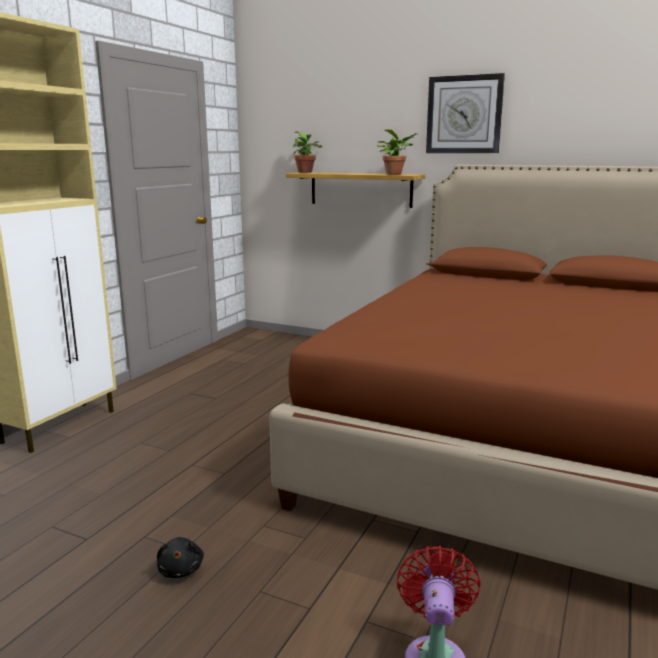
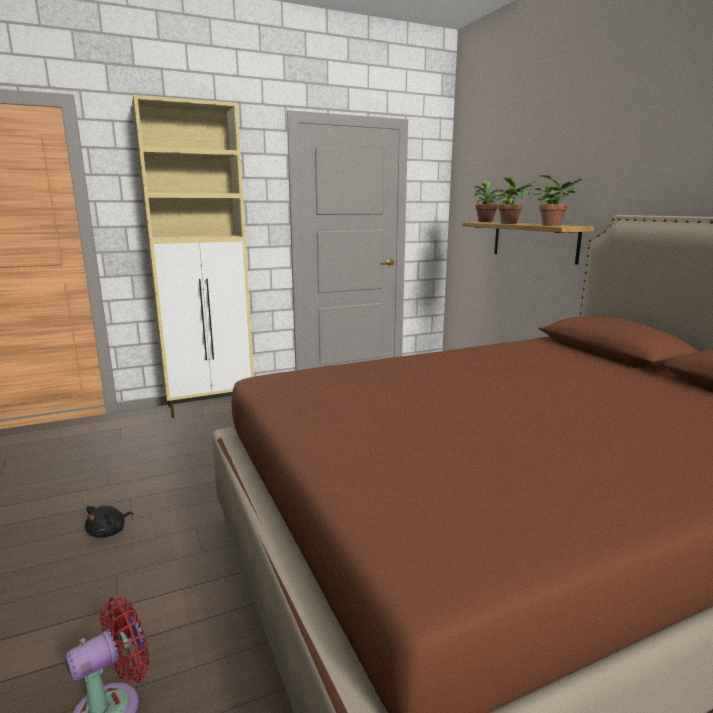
camera: 40 degrees right, 0 degrees up
wall clock [426,73,505,153] -> none
none -> potted plant [495,178,535,224]

